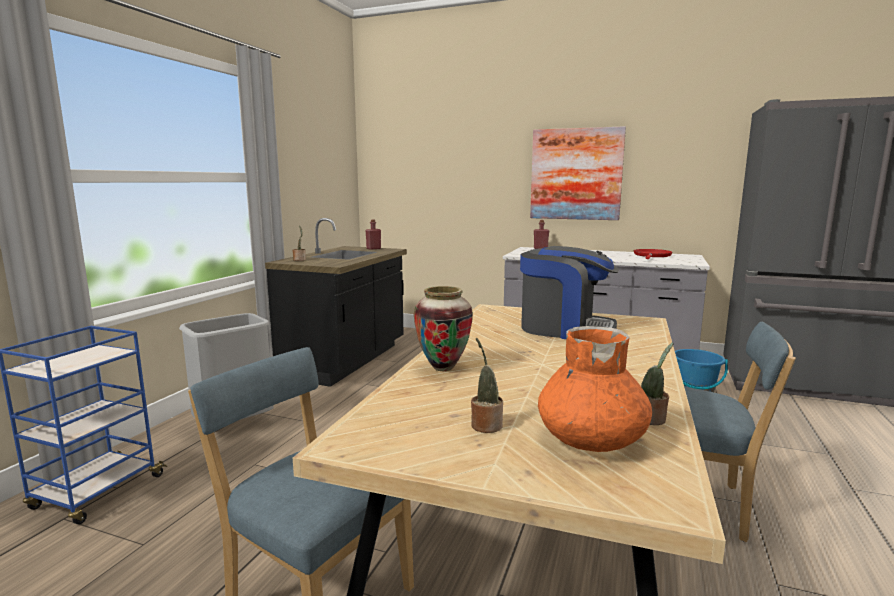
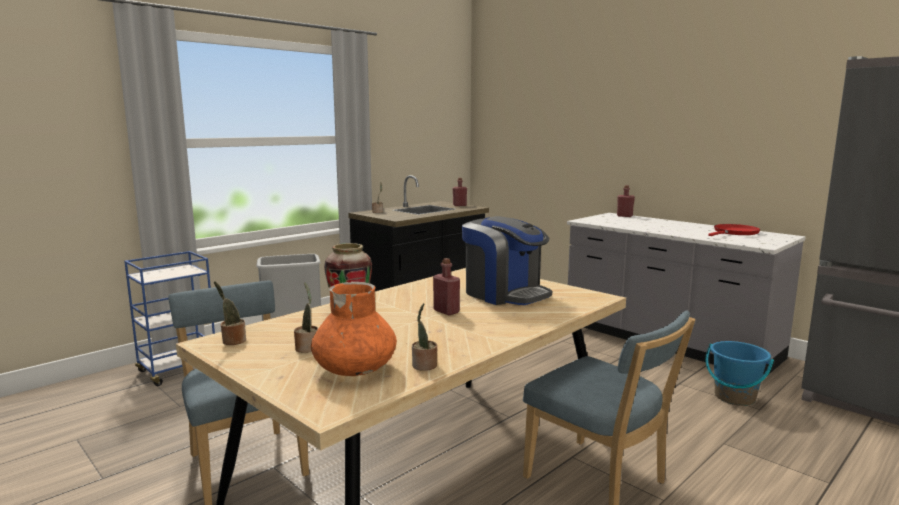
camera: 25 degrees right, 0 degrees up
picture [530,126,626,220] -> none
none -> potted plant [214,281,246,345]
none -> red bottle [433,258,460,315]

